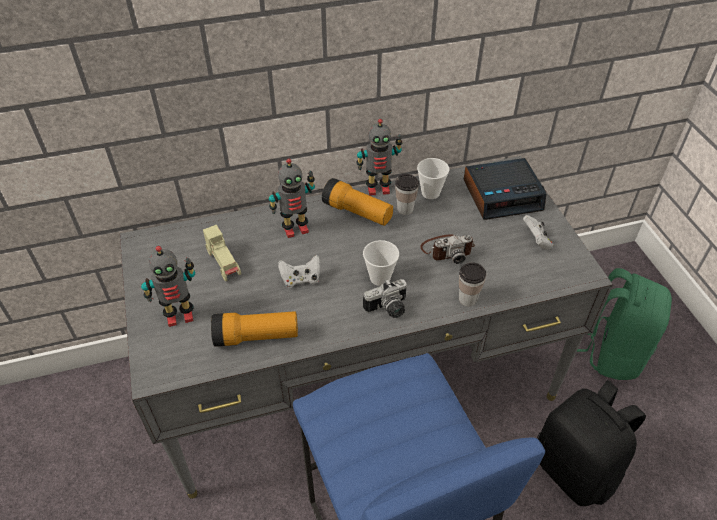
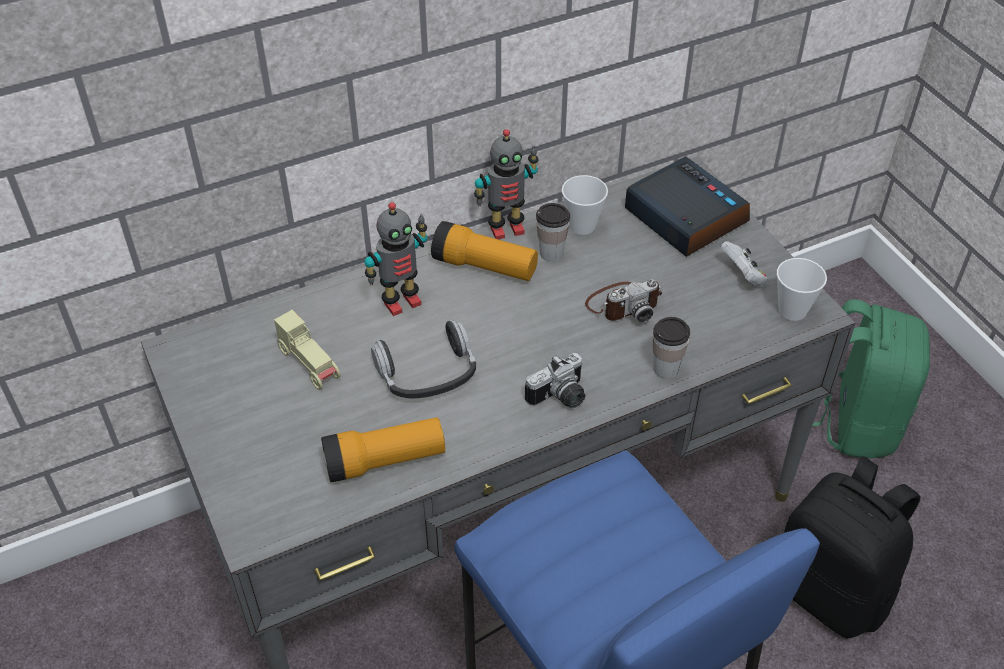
camera: 10 degrees left, 0 degrees up
toy robot [141,246,195,327] -> none
white game controller [278,255,320,288] -> headphones [371,320,476,399]
cup [363,240,399,286] -> cup moved to [777,258,827,321]
alarm clock [464,158,546,220] -> alarm clock turned 105 degrees counterclockwise [625,156,750,257]

